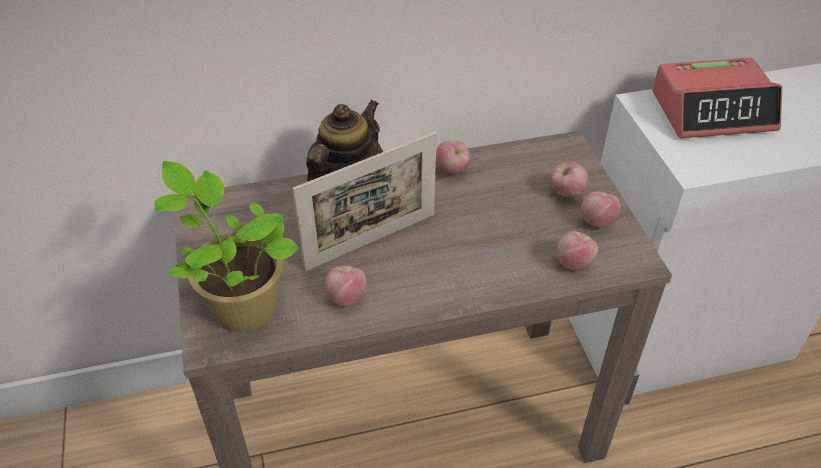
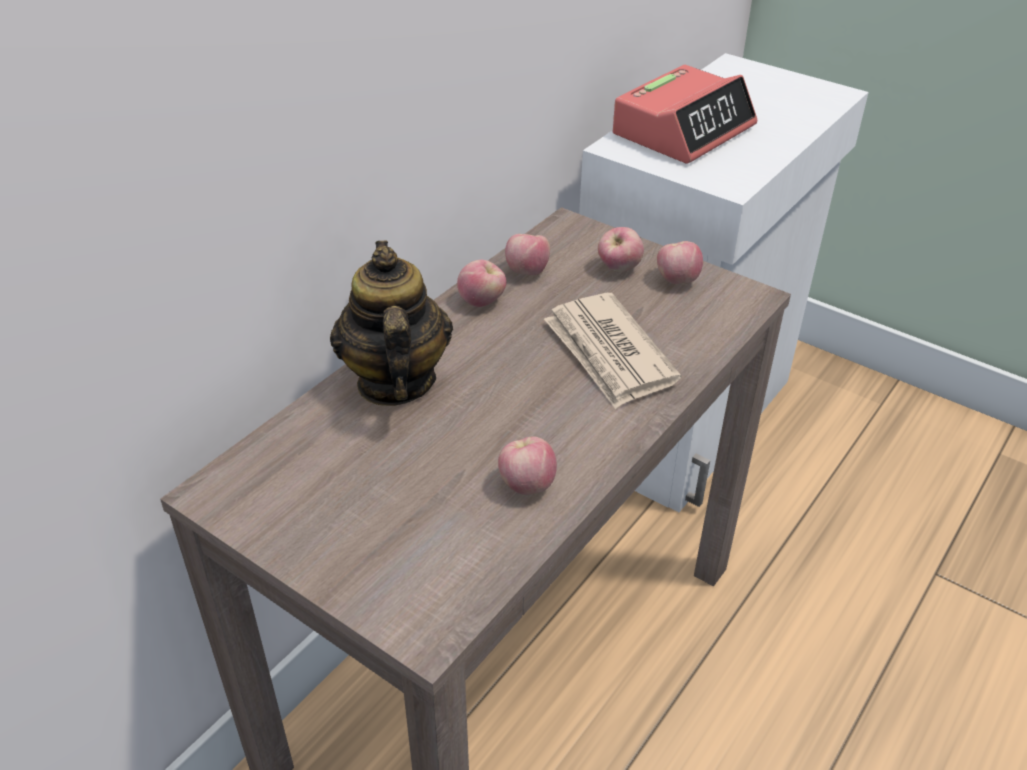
camera: 40 degrees left, 5 degrees down
potted plant [154,161,300,332] -> none
picture frame [292,132,437,271] -> none
apple [557,231,598,271] -> apple moved to [505,234,550,275]
none -> newspaper [544,293,681,409]

